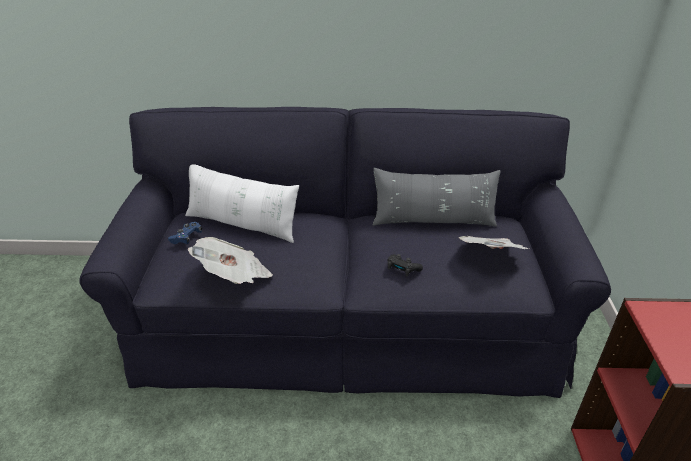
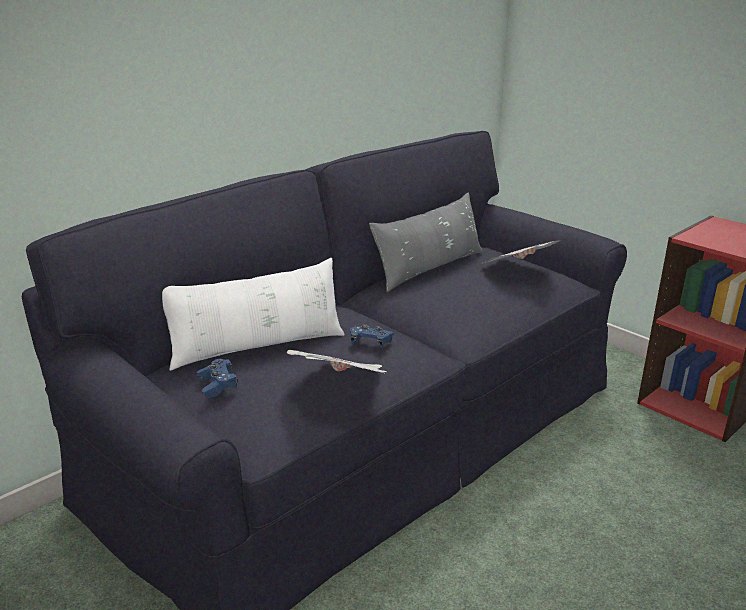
camera: 45 degrees left, 10 degrees down
black game controller [387,254,423,276] -> none
none -> blue game controller [350,325,394,348]

